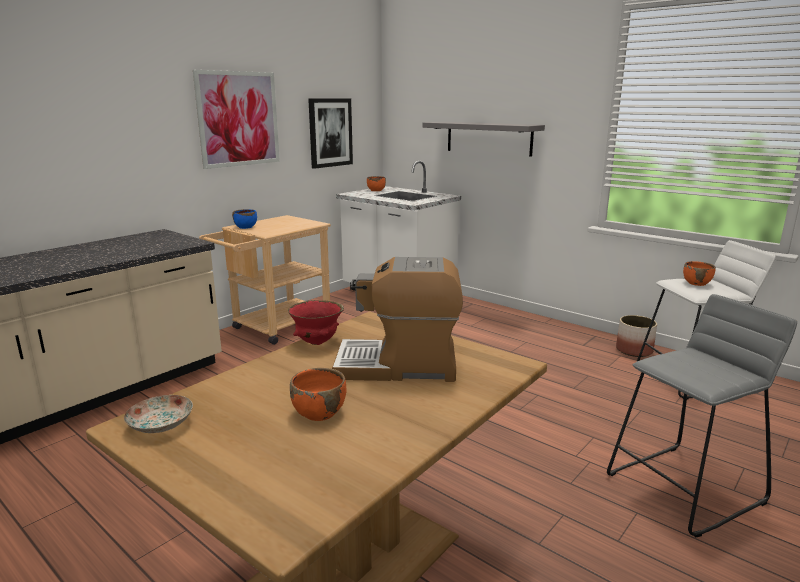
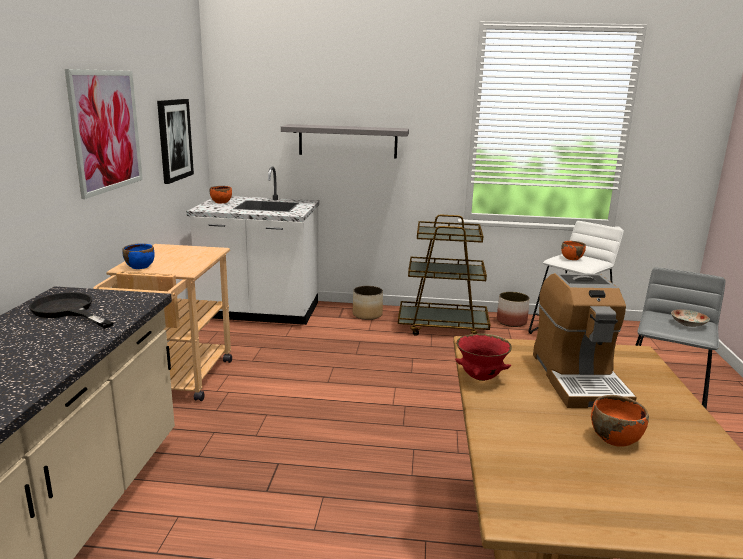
camera: 35 degrees left, 0 degrees up
plate [124,395,193,433] -> plate moved to [671,309,710,327]
coffee machine [332,257,463,382] -> coffee machine turned 60 degrees counterclockwise [533,273,637,408]
none -> black frying pan [29,292,114,329]
none -> planter [353,286,383,320]
none -> brown cart [398,215,490,336]

